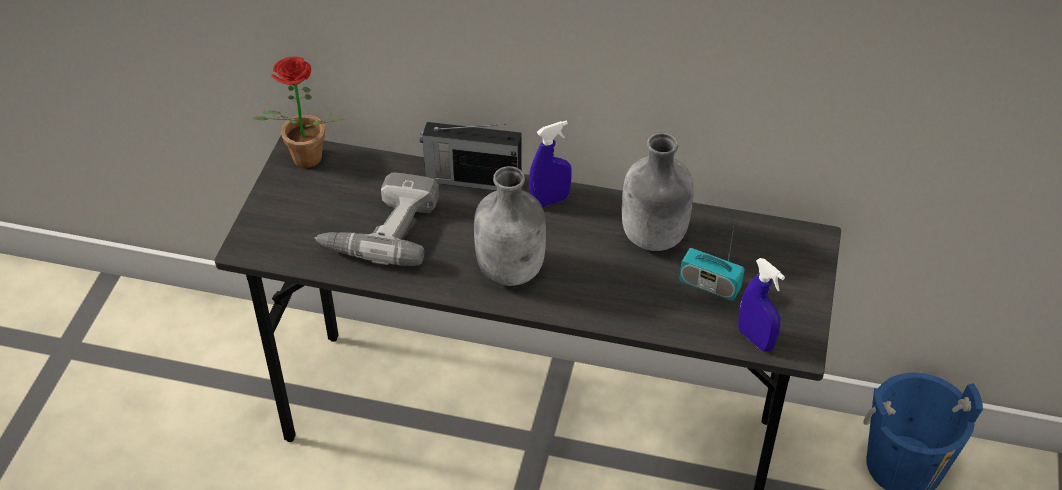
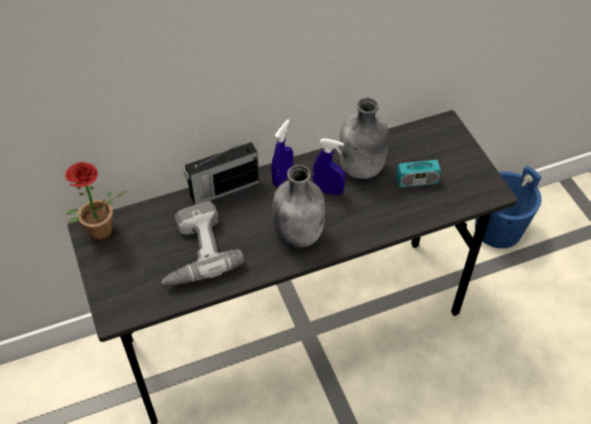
camera: 35 degrees left, 5 degrees up
blue spray bottle [738,258,785,352] -> blue spray bottle moved to [313,138,346,196]

